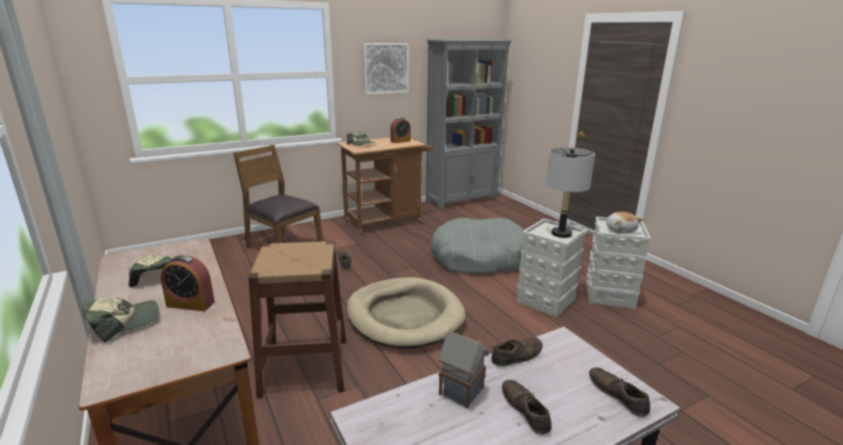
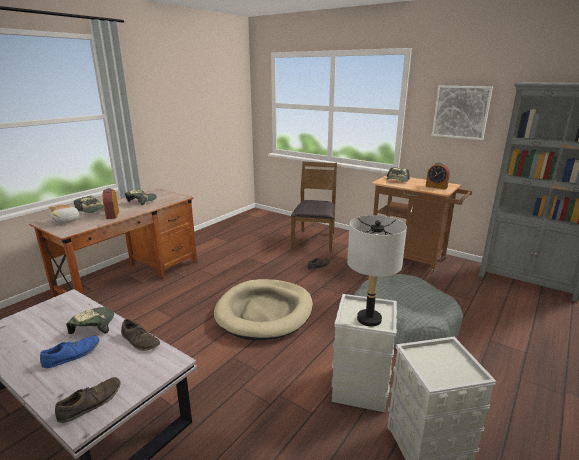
camera: 65 degrees right, 0 degrees up
brown stool [248,241,346,399] -> none
toy house [438,329,489,408] -> cap [66,307,114,334]
brown shoe [502,380,552,435] -> blue shoe [40,336,99,368]
plush toy [606,212,643,234] -> plush toy moved to [48,205,83,224]

